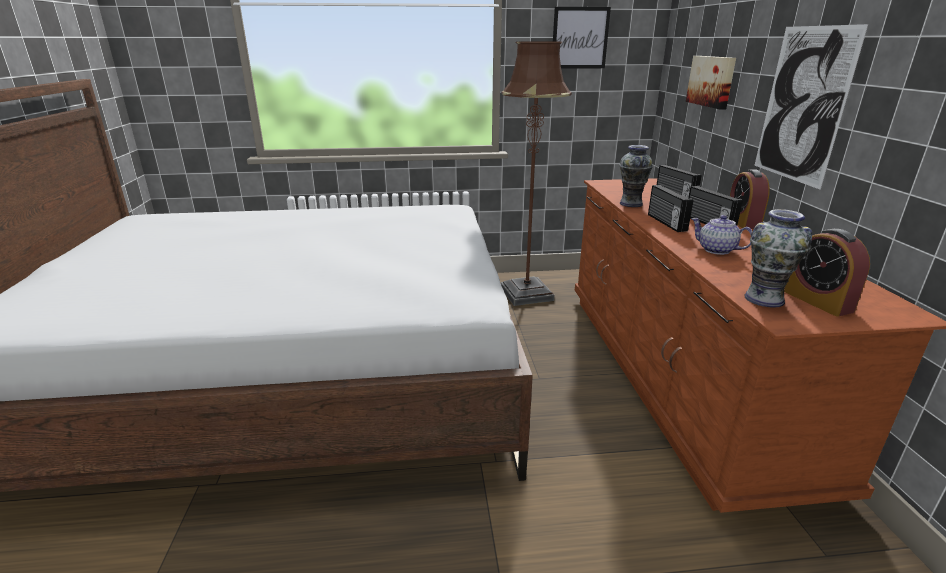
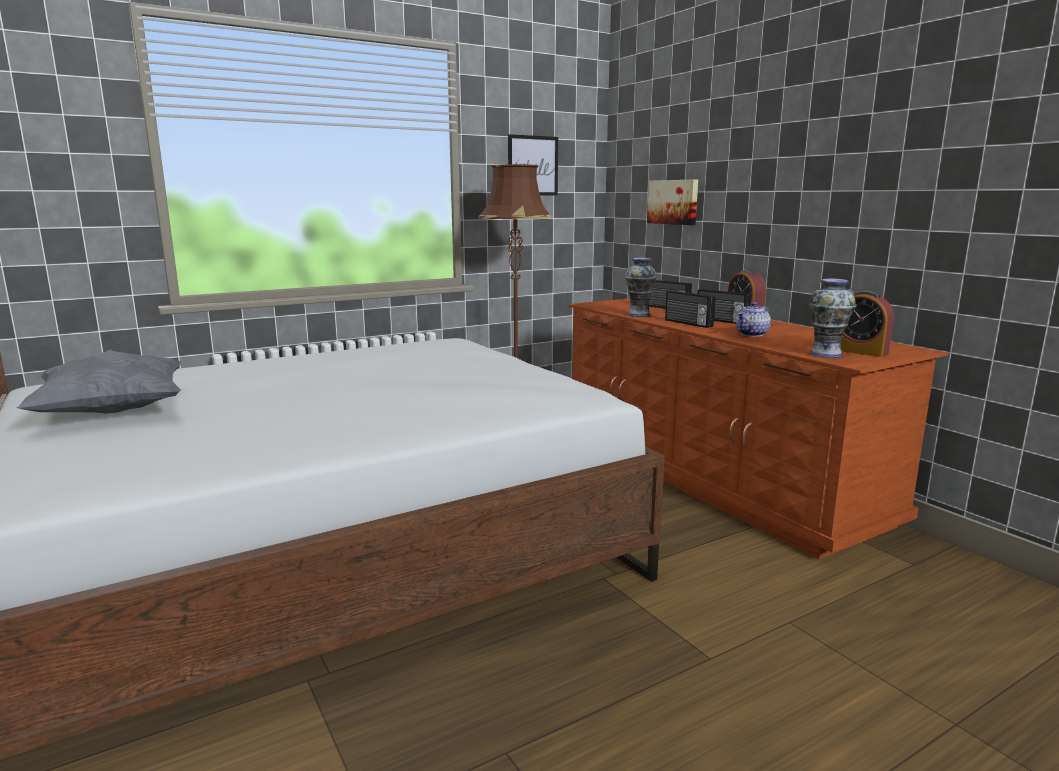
camera: 25 degrees left, 10 degrees down
teapot [691,215,753,255] -> teapot turned 60 degrees counterclockwise [736,302,771,337]
picture [754,24,868,190] -> none
none -> grey pillow [16,349,181,414]

